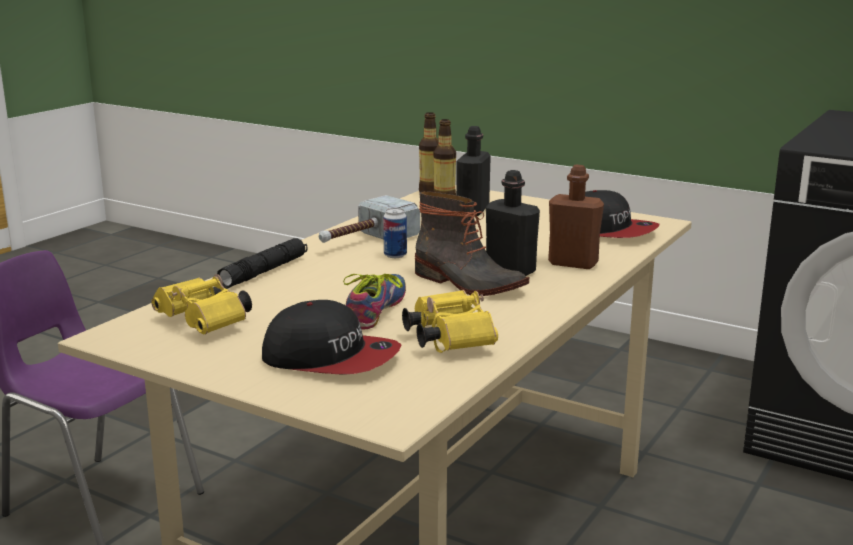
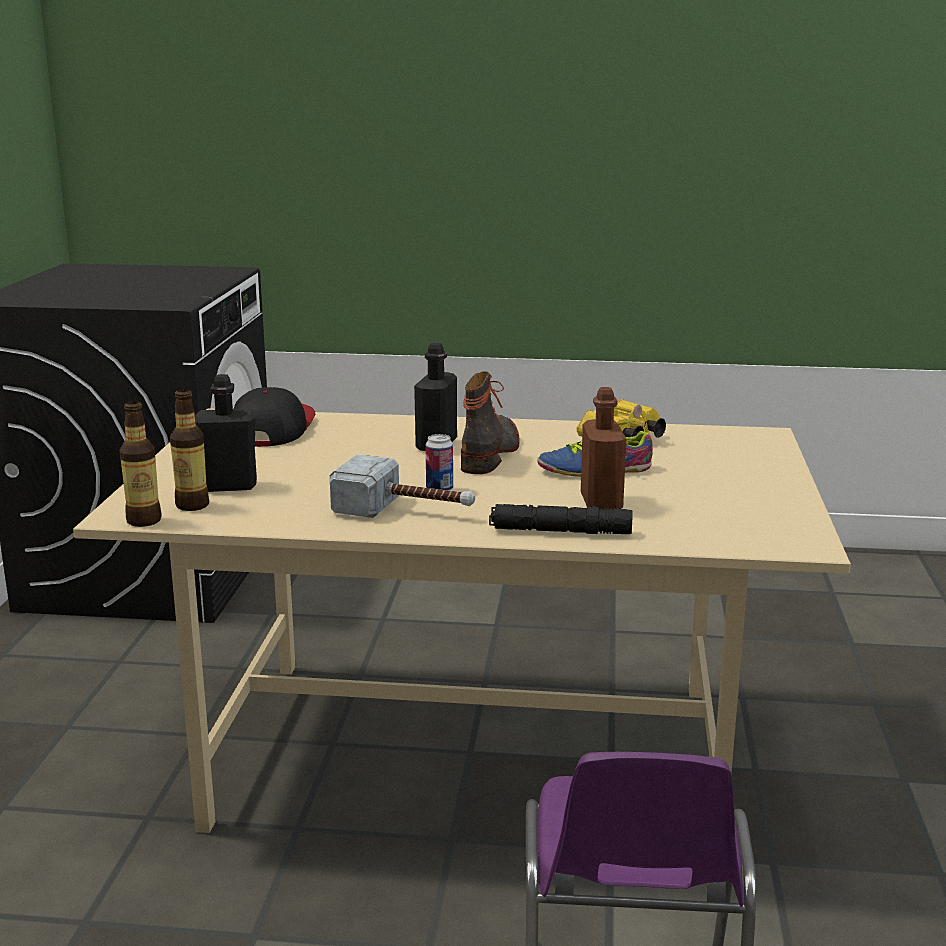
camera: 115 degrees left, 0 degrees up
yellow binoculars [151,274,252,334] -> none
cap [262,300,402,374] -> none
brown bottle [548,165,604,269] -> brown bottle moved to [581,387,626,510]

